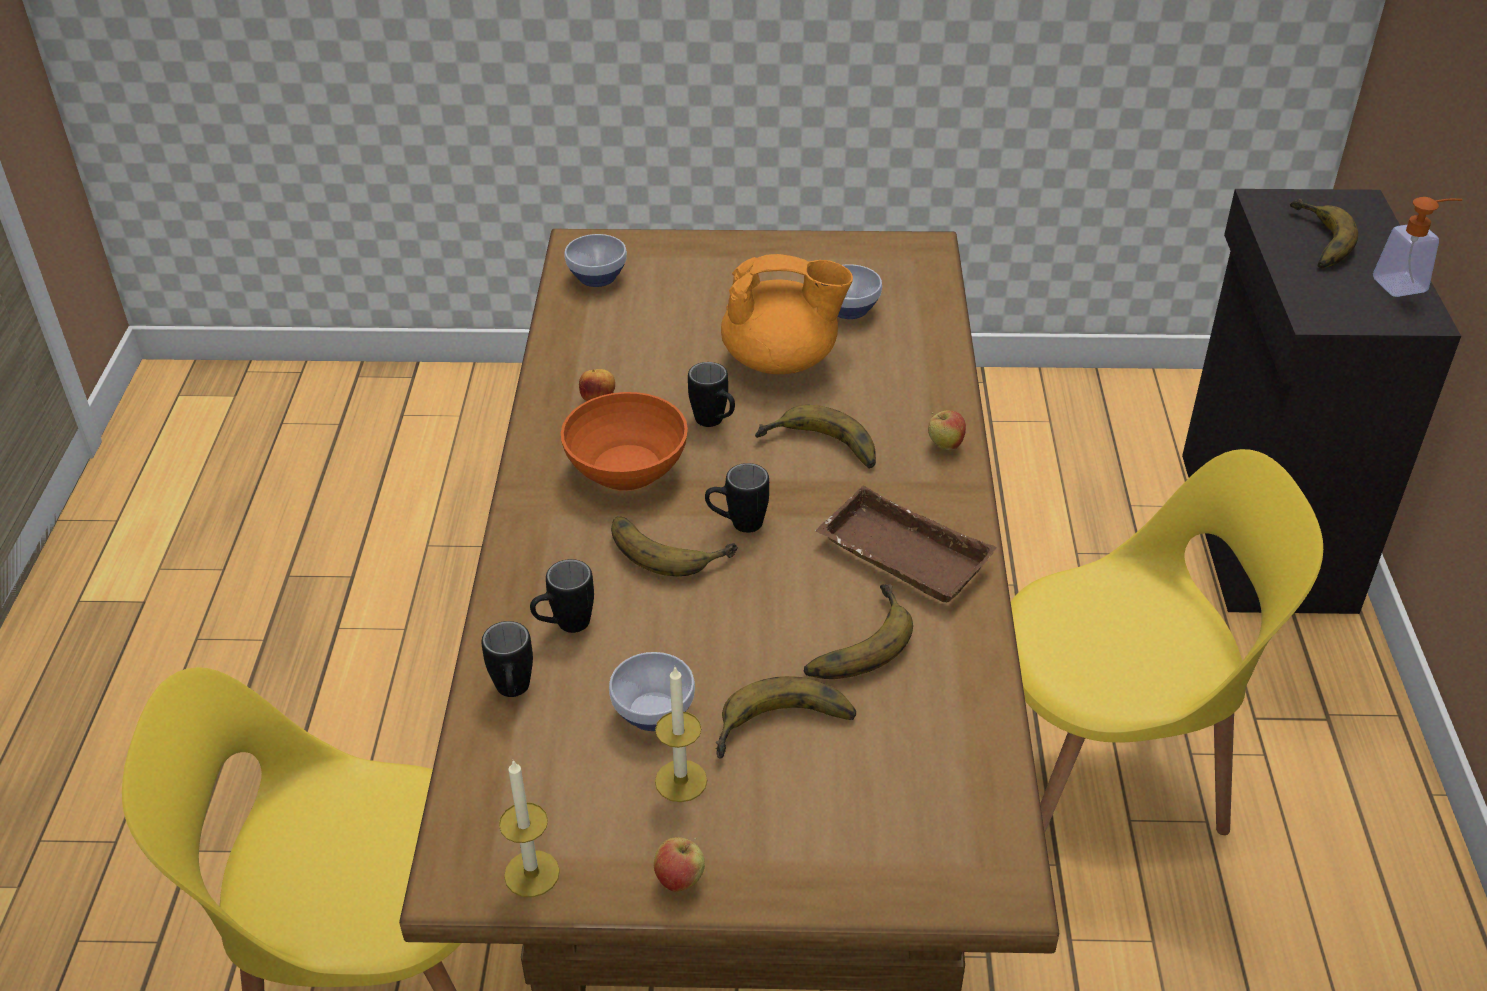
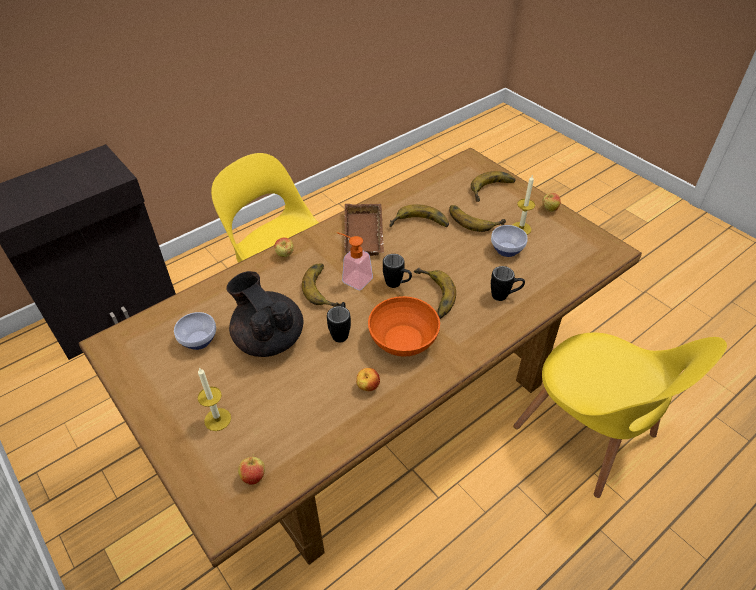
camera: 130 degrees left, 5 degrees up
black mug [482,621,533,697] -> none
candle [499,760,560,897] -> candle moved to [198,367,231,431]
bowl [564,234,627,287] -> apple [238,454,265,485]
orange teapot [721,254,853,374] -> black teapot [226,271,304,357]
banana [1290,198,1358,268] -> banana moved to [471,171,516,202]
soap dispenser [1373,197,1463,297] -> soap dispenser moved to [337,232,373,290]

